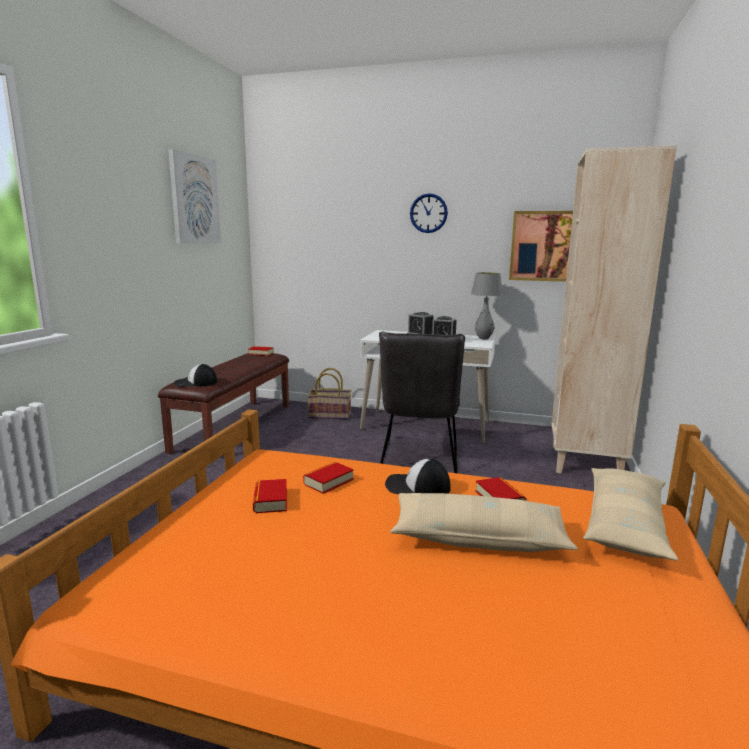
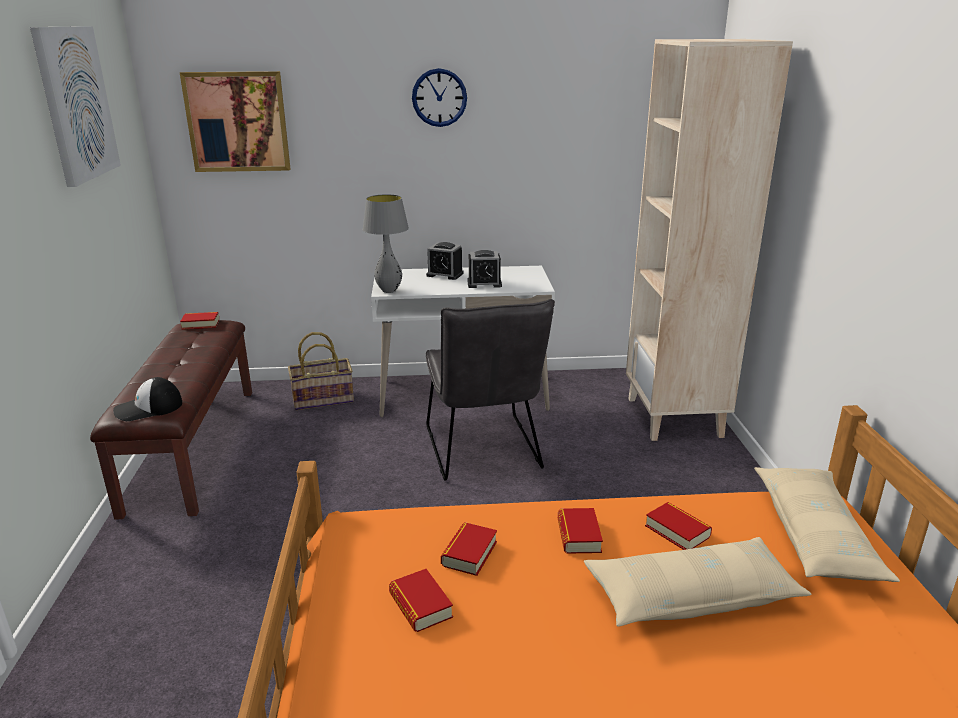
camera: 20 degrees left, 10 degrees up
cap [385,459,450,494] -> book [558,508,603,554]
grey table lamp [471,272,503,339] -> grey table lamp moved to [363,194,409,293]
picture [509,211,573,282] -> picture moved to [180,71,290,172]

